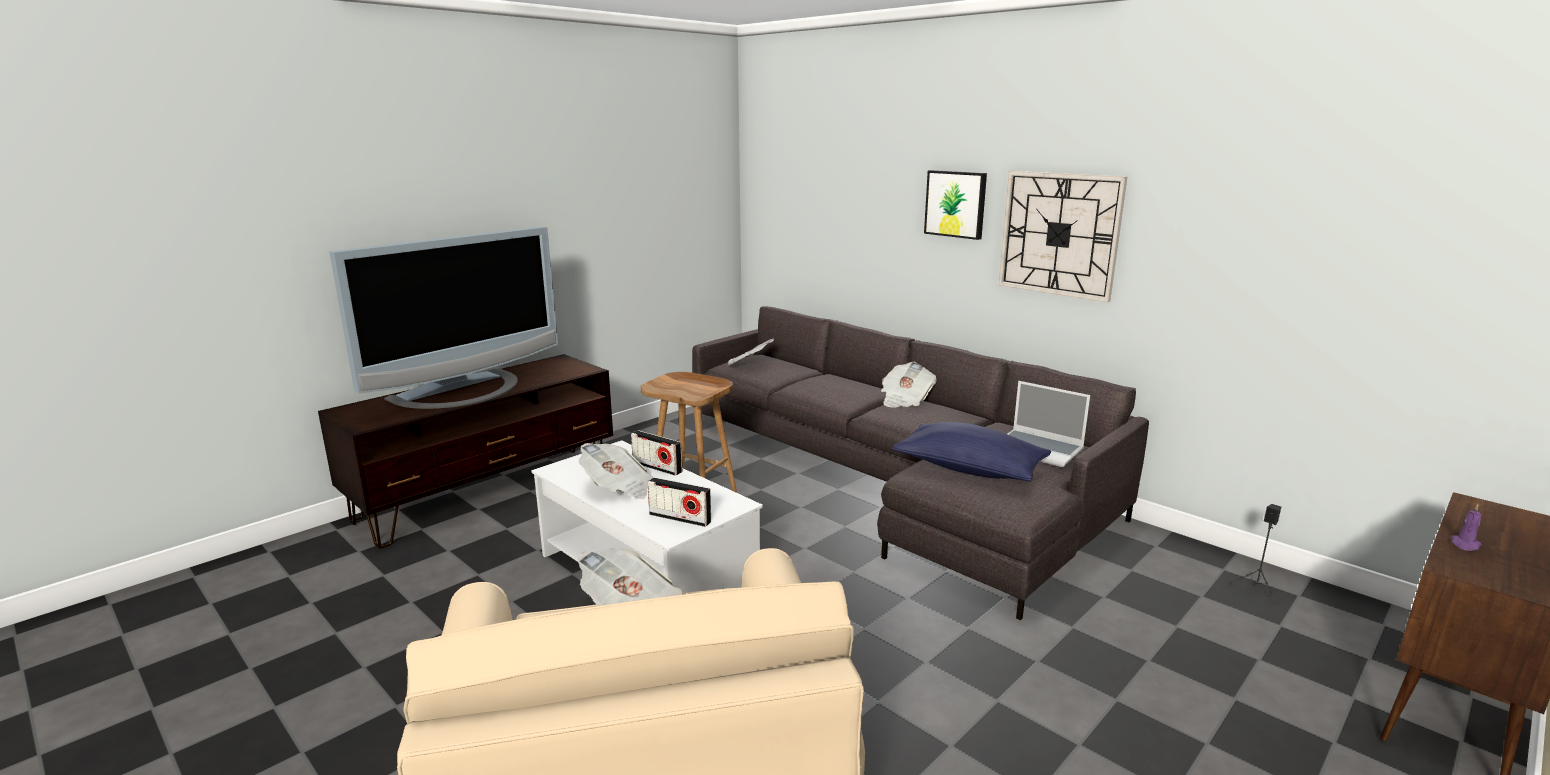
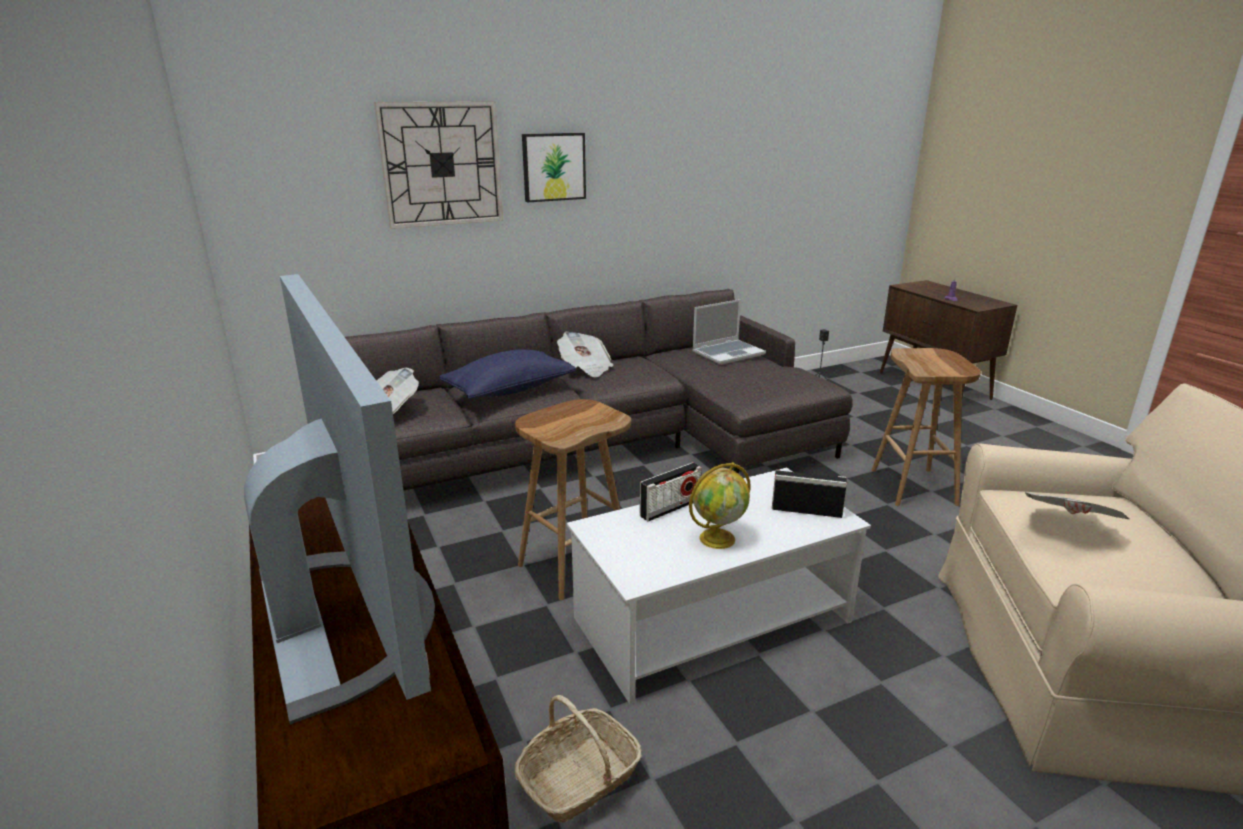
camera: 70 degrees left, 5 degrees up
newspaper [578,443,653,499] -> globe [689,462,751,549]
radio [648,477,711,527] -> radio turned 120 degrees counterclockwise [772,469,847,518]
blue pillow [892,422,1051,482] -> blue pillow moved to [439,350,577,399]
wall clock [999,171,1127,302] -> wall clock moved to [374,101,503,229]
none -> basket [515,695,642,823]
none -> brown stool [871,348,981,506]

